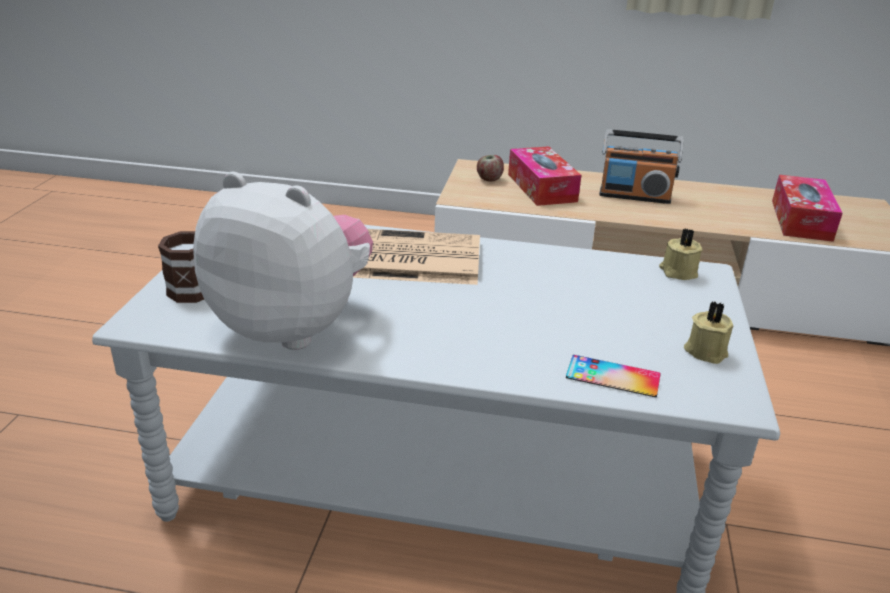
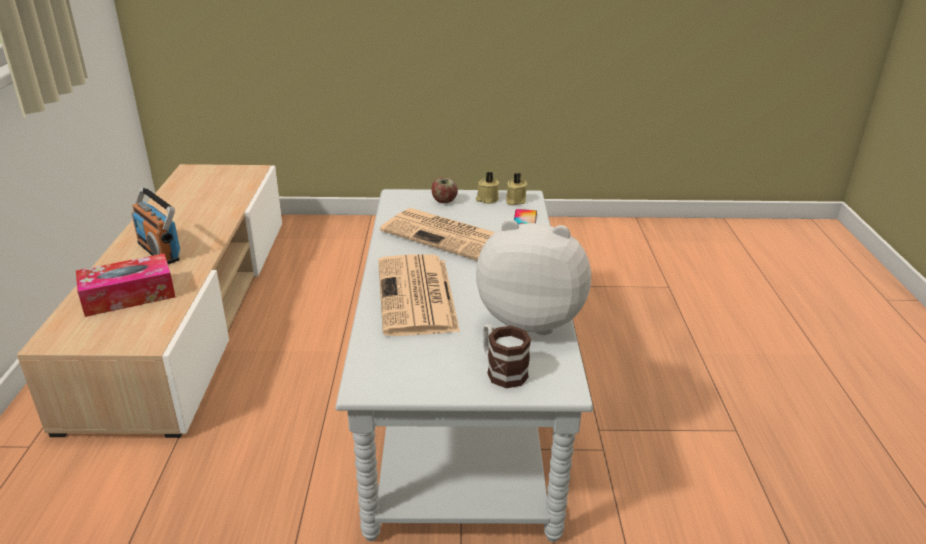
camera: 100 degrees left, 0 degrees up
plush toy [193,172,373,350] -> plush toy turned 90 degrees clockwise [476,219,591,335]
apple [477,155,504,182] -> apple moved to [432,178,458,203]
radio [599,129,684,204] -> radio turned 135 degrees clockwise [132,187,180,264]
beige candle [659,228,702,280] -> beige candle moved to [506,173,527,206]
tissue box [772,175,843,242] -> none
none -> newspaper [380,208,495,261]

